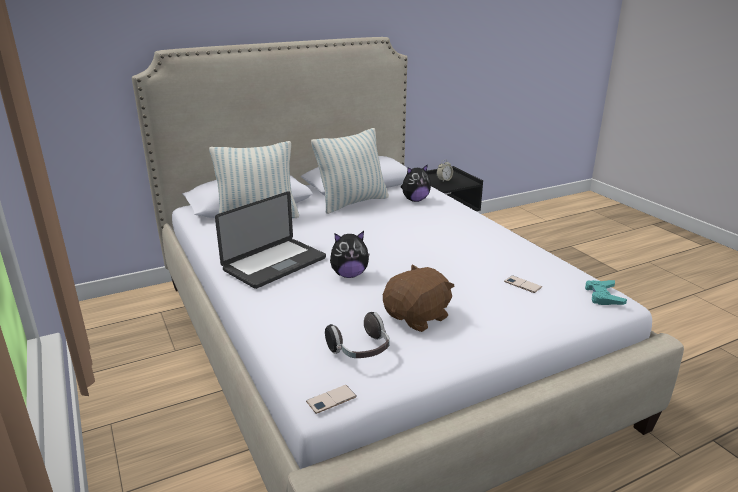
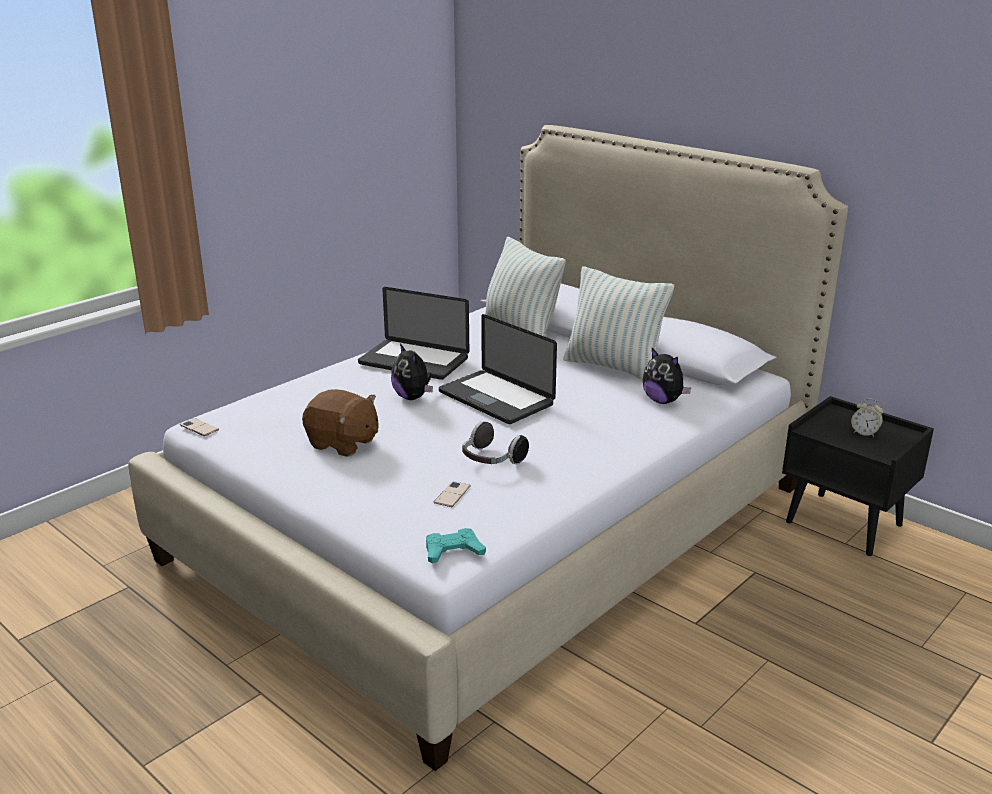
camera: 70 degrees right, 0 degrees up
headphones [325,312,390,358] -> headphones moved to [462,421,529,465]
none -> laptop [439,314,557,424]

